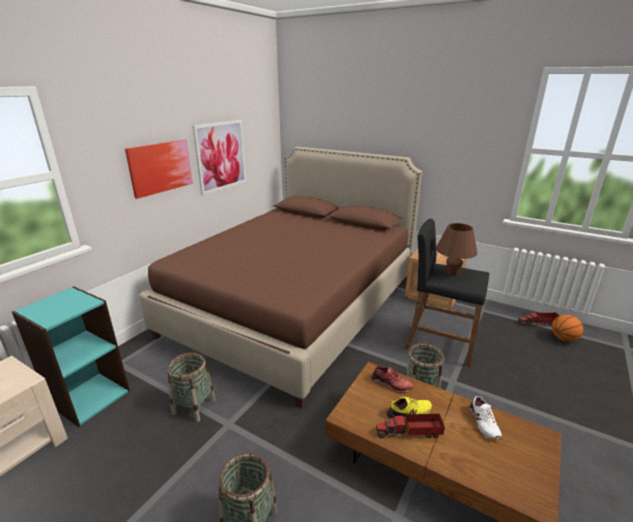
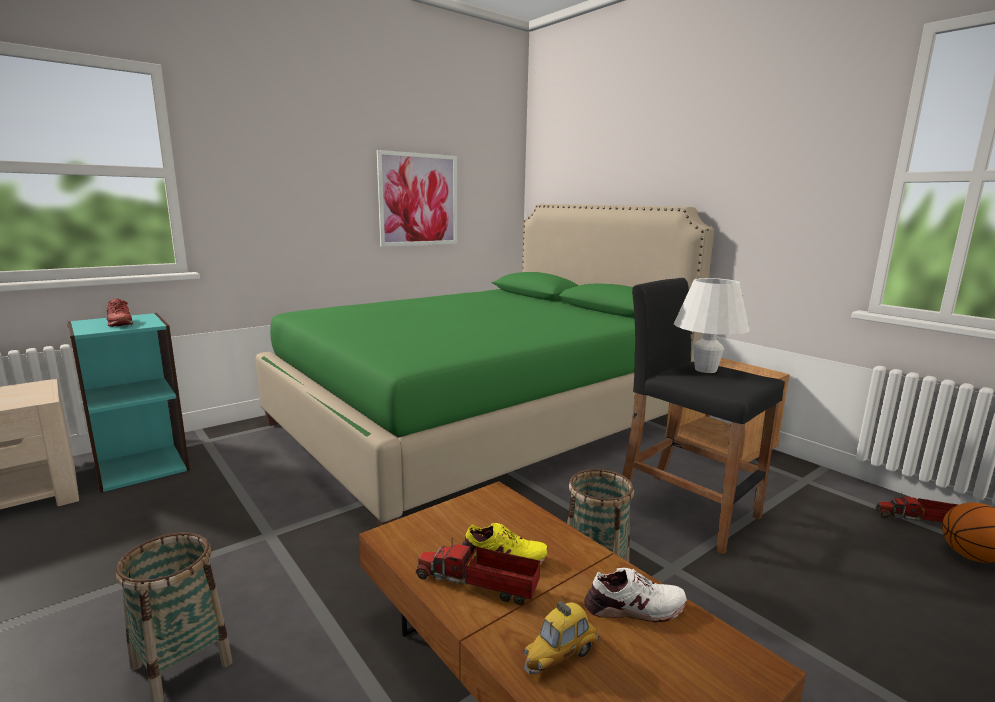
camera: 20 degrees right, 10 degrees down
picture [125,140,193,199] -> none
brown bed [139,147,423,408] -> green bed [255,204,714,527]
basket [168,352,216,422] -> none
red shoe [371,365,414,394] -> red shoe moved to [107,298,133,327]
brown table lamp [436,223,477,276] -> white table lamp [674,278,750,373]
white shoe [469,396,502,439] -> white shoe turned 105 degrees counterclockwise [584,568,687,623]
none -> toy car [523,601,600,675]

